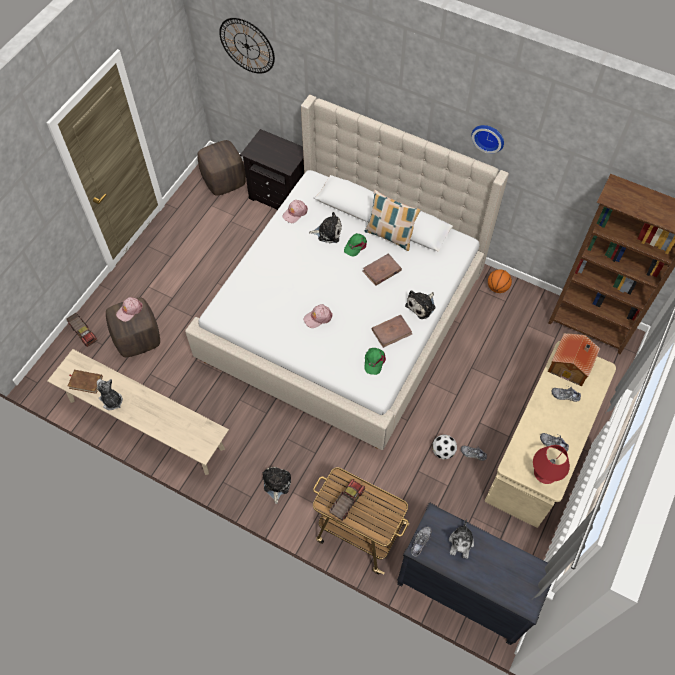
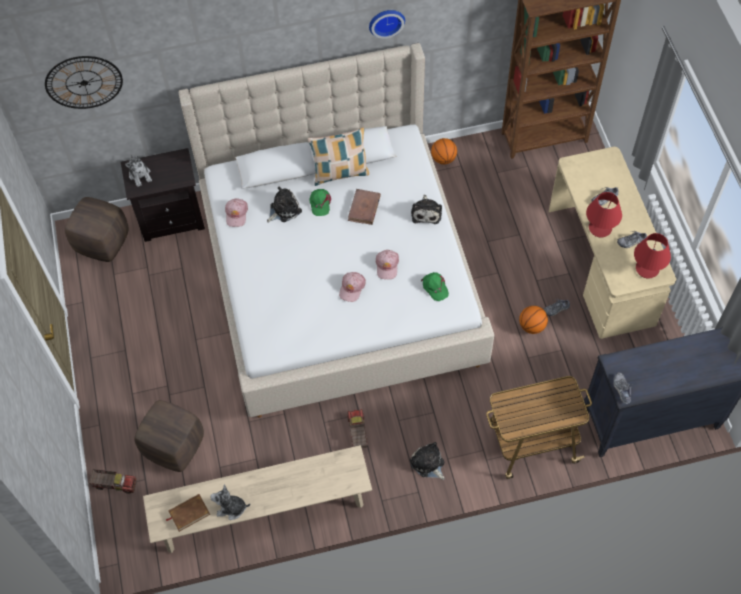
camera: 40 degrees left, 0 degrees up
pink cap [116,297,142,322] -> pink cap moved to [375,250,399,279]
toy truck [329,479,365,521] -> toy truck moved to [347,409,368,448]
brown book [372,315,412,348] -> none
football [432,435,457,459] -> basketball [519,306,548,334]
plush toy [449,519,474,559] -> plush toy moved to [125,155,152,187]
toy house [548,333,600,386] -> none
none -> red table lamp [586,192,622,237]

